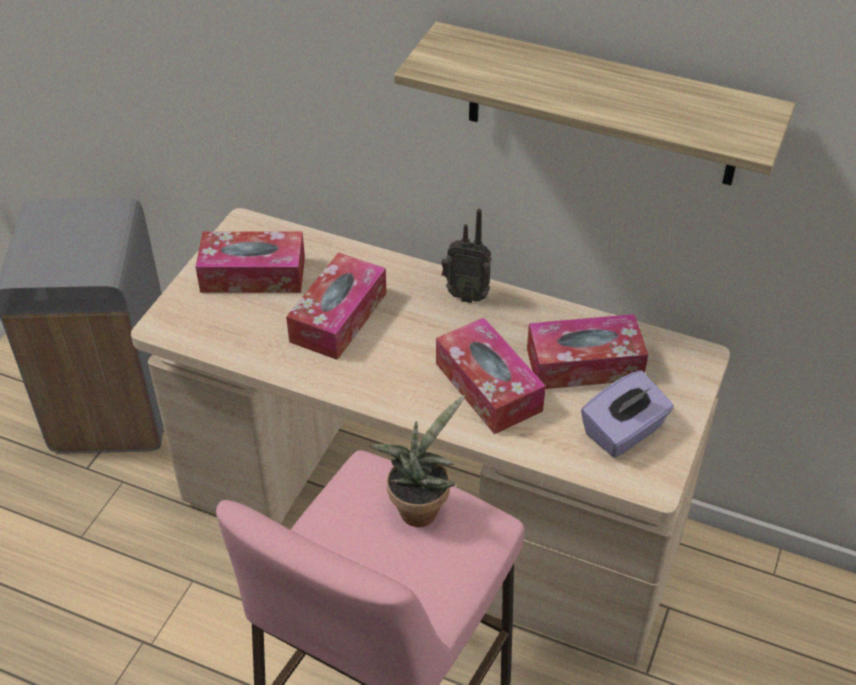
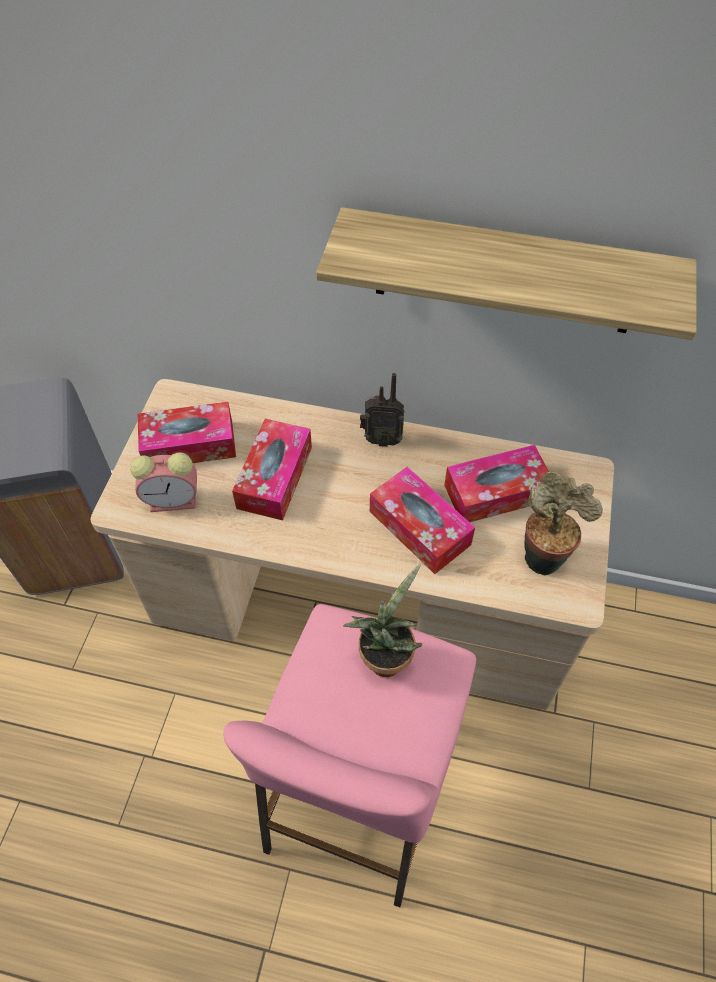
camera: 10 degrees left, 10 degrees up
purple tissue box [581,370,674,458] -> potted plant [524,471,603,575]
none -> alarm clock [130,453,197,512]

